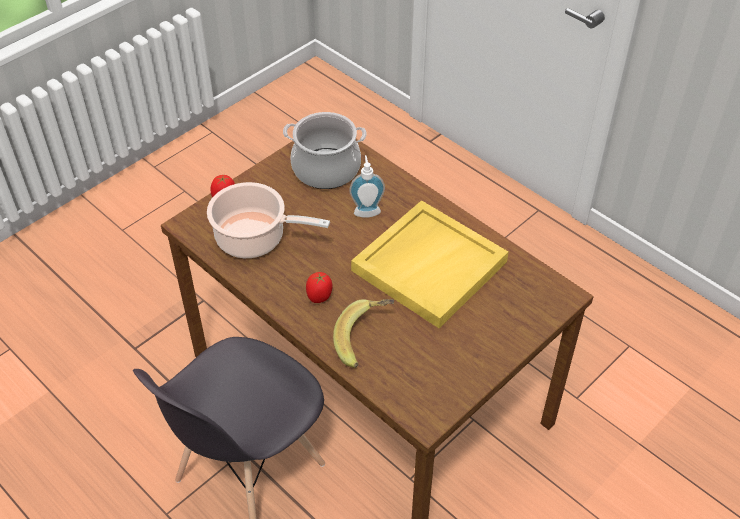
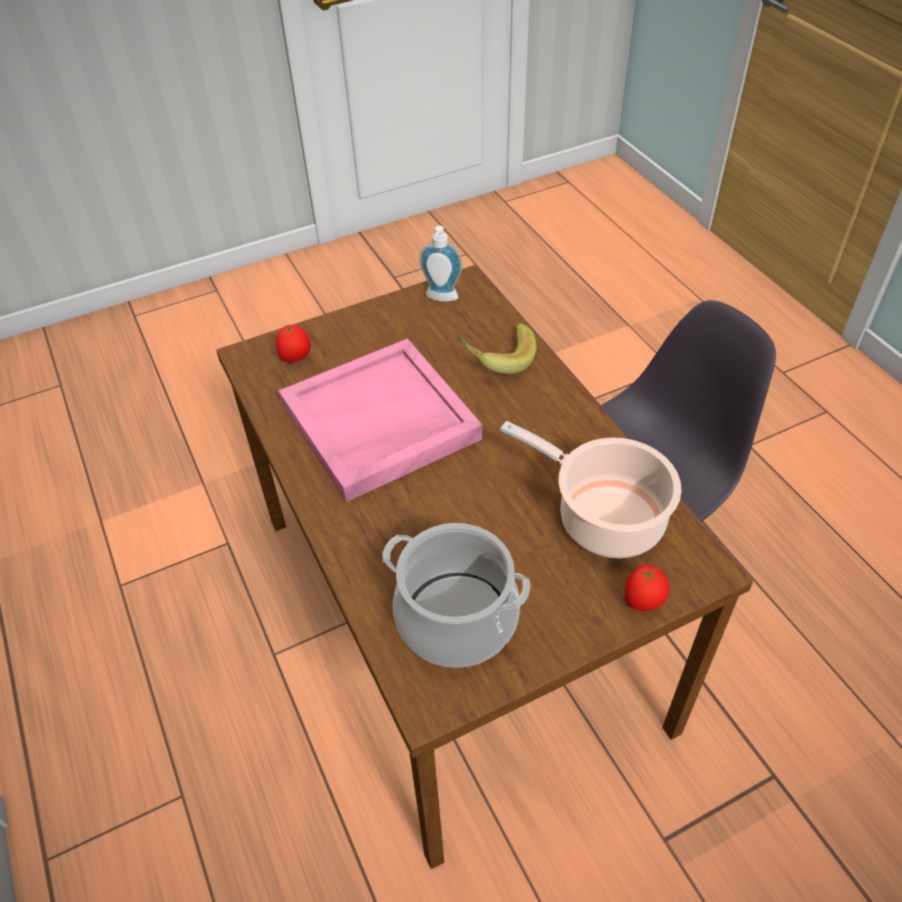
camera: 160 degrees left, 0 degrees up
tomato [306,272,332,303] -> tomato moved to [276,325,311,362]
soap dispenser [349,155,385,218] -> soap dispenser moved to [419,226,462,302]
yellow tray [351,200,509,328] -> pink tray [279,338,482,502]

